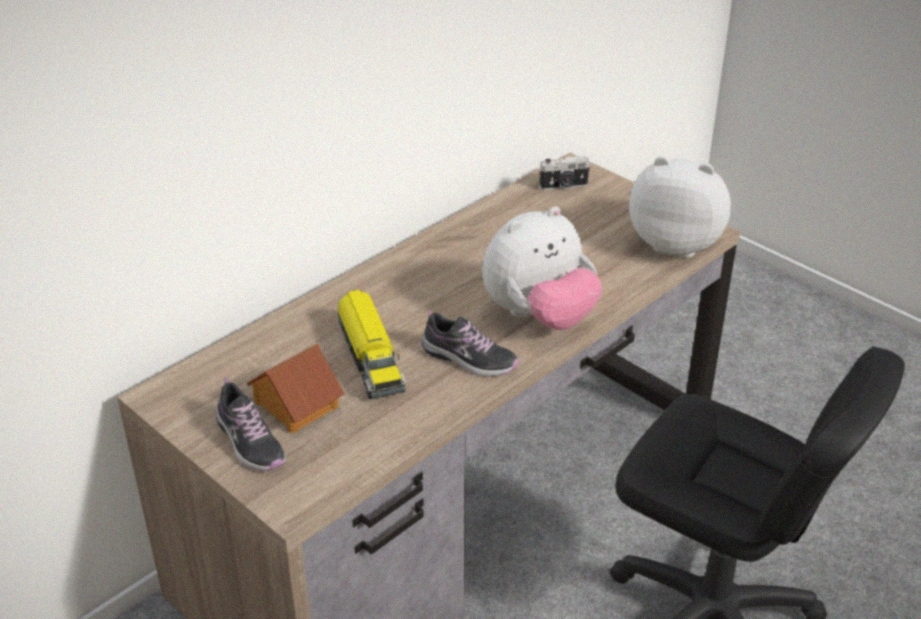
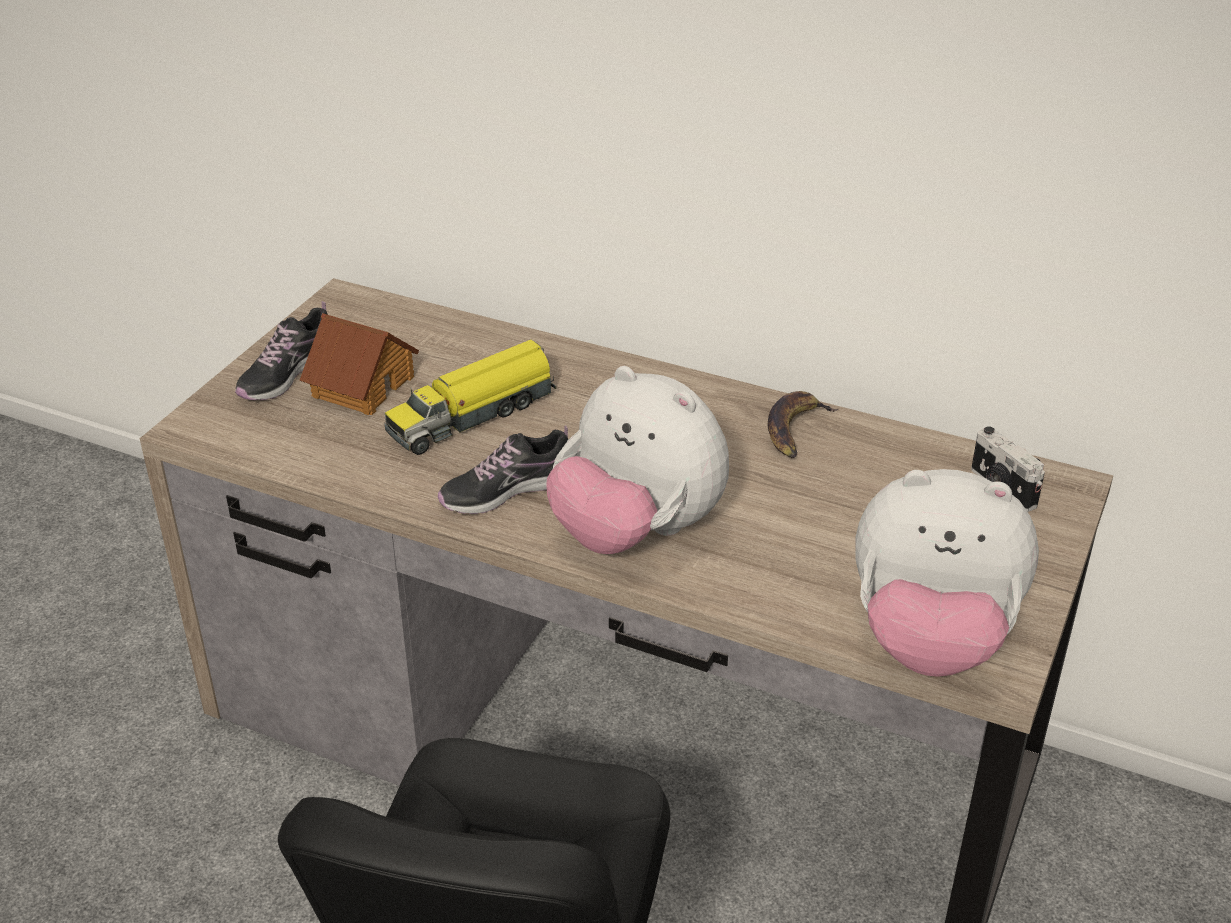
camera: 70 degrees right, 0 degrees up
shoe [422,309,519,377] -> shoe turned 60 degrees clockwise [438,425,568,514]
plush toy [629,156,731,258] -> plush toy turned 105 degrees clockwise [856,469,1039,677]
none -> banana [767,391,838,458]

